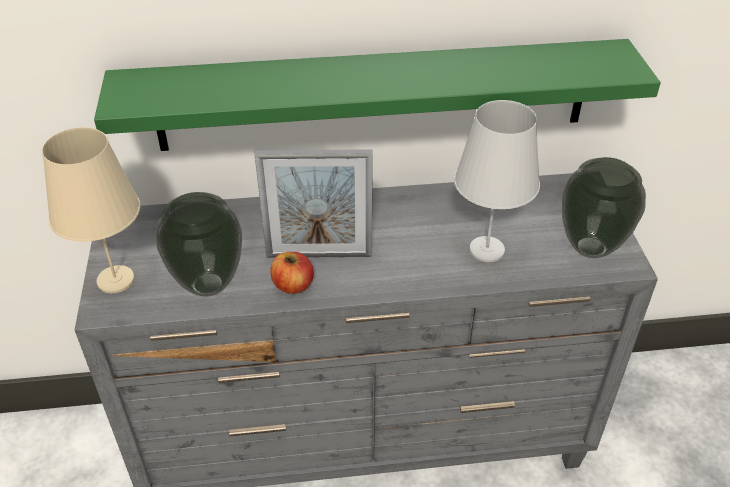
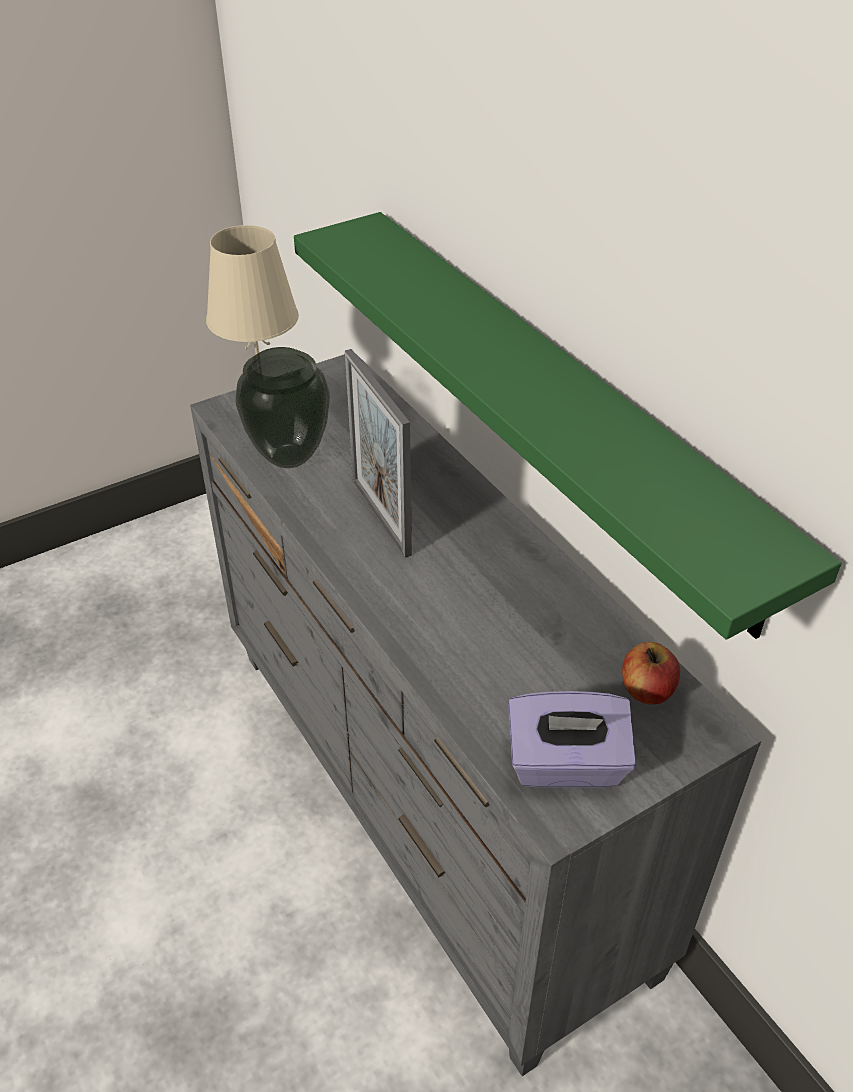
camera: 65 degrees right, 0 degrees up
apple [270,252,314,294] -> apple moved to [622,642,680,704]
white table lamp [454,100,540,262] -> none
vase [562,157,646,258] -> purple tissue box [508,691,636,788]

